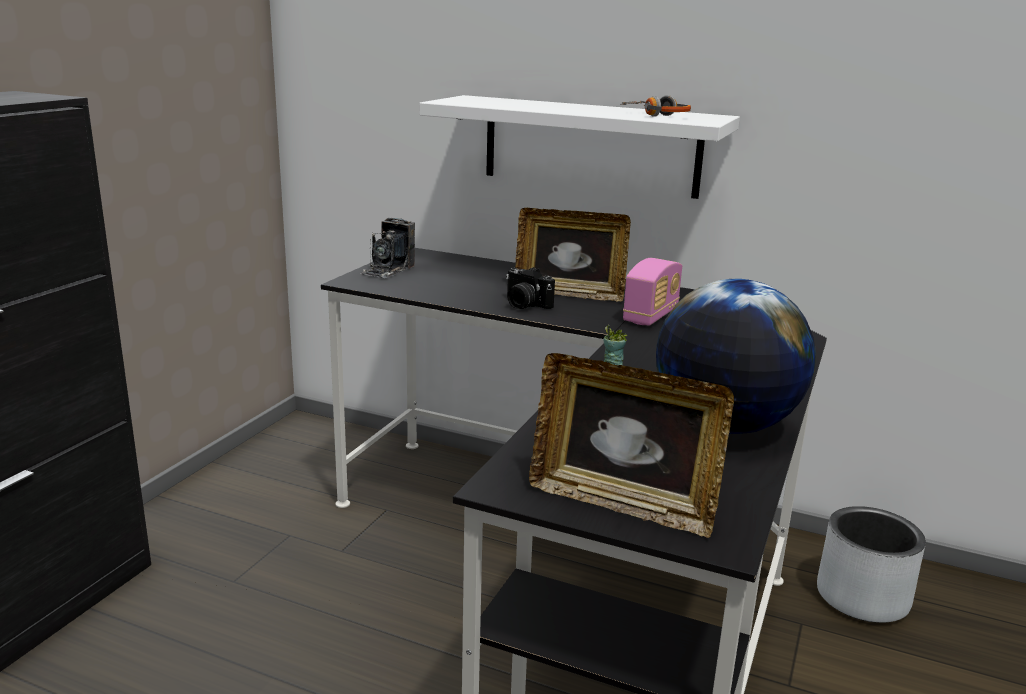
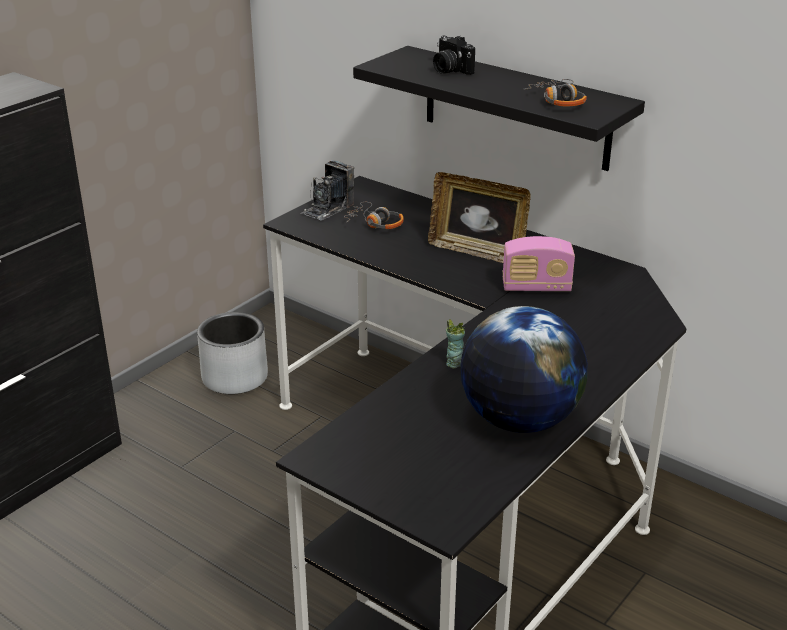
camera: 15 degrees right, 10 degrees up
white shelf [419,95,740,199] -> black shelf [353,46,645,171]
camera [506,267,555,309] -> camera moved to [433,35,475,75]
picture frame [529,353,734,538] -> none
radio [623,258,682,326] -> radio turned 45 degrees clockwise [502,236,575,291]
grey planter [817,506,926,623] -> grey planter moved to [197,312,268,394]
none -> headphones [344,202,404,229]

